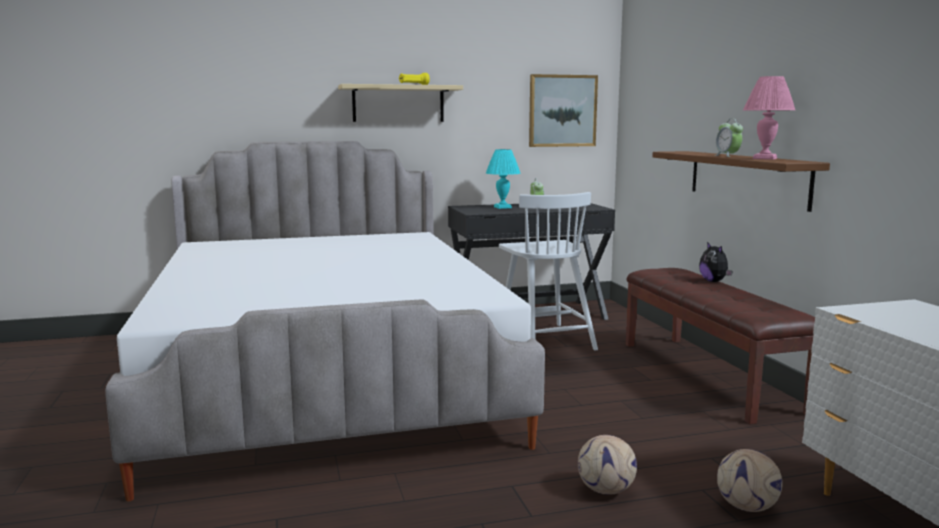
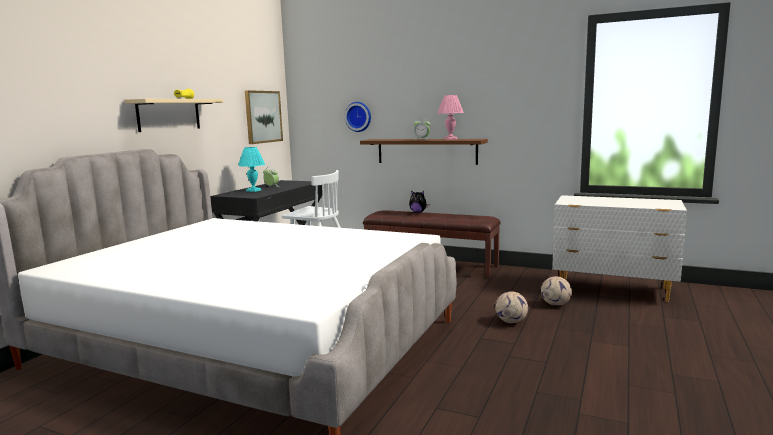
camera: 50 degrees left, 0 degrees up
none -> wall clock [345,102,371,132]

